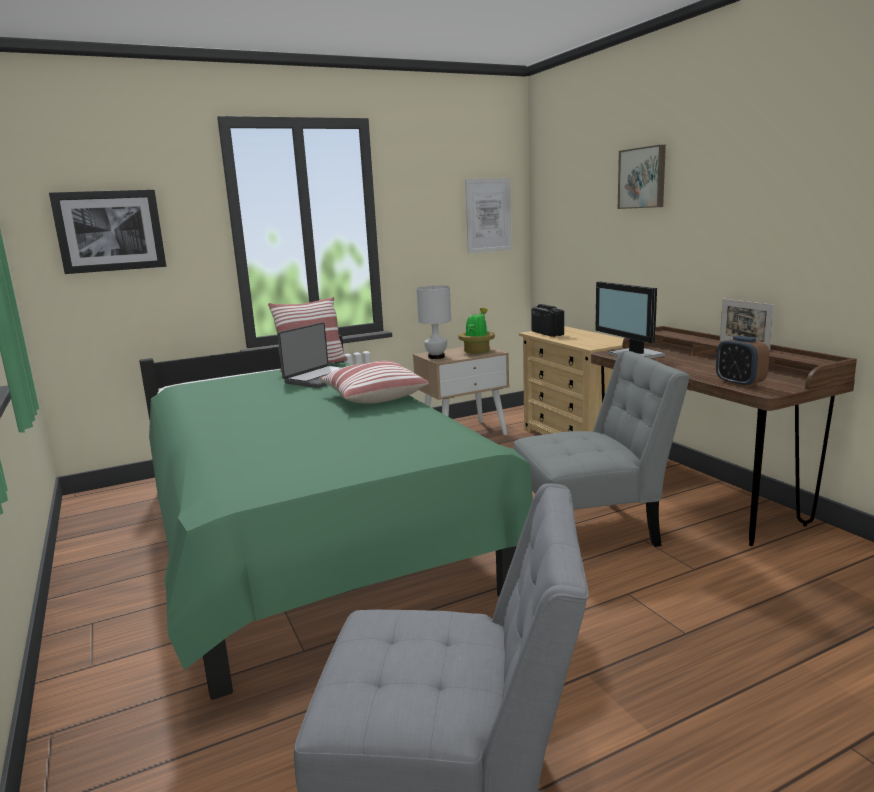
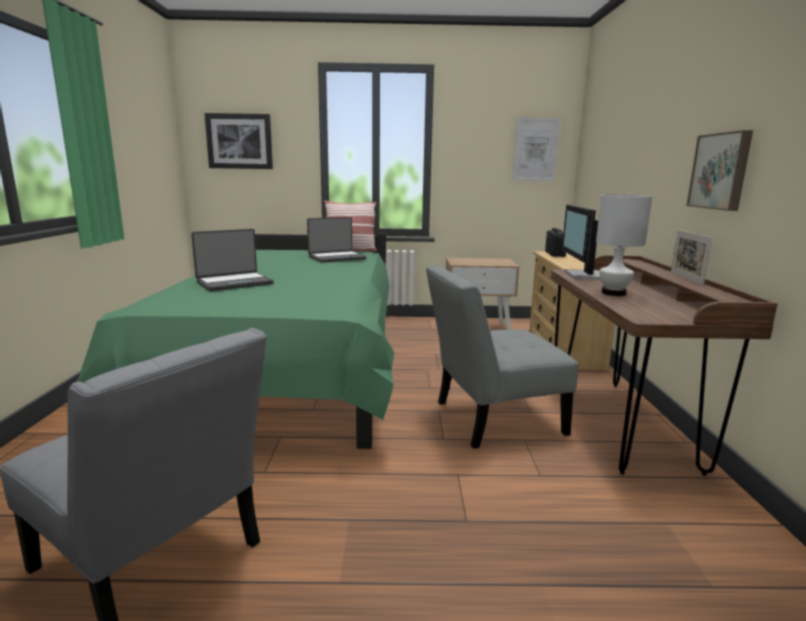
camera: 25 degrees right, 0 degrees up
pillow [319,361,429,404] -> none
white table lamp [416,286,451,359] -> white table lamp moved to [596,194,653,296]
potted plant [459,307,495,354] -> none
grey chair [514,351,690,547] -> grey chair turned 150 degrees clockwise [426,265,578,449]
picture [618,145,666,209] -> picture moved to [686,130,753,211]
alarm clock [716,336,769,388] -> none
none -> laptop [191,229,274,291]

